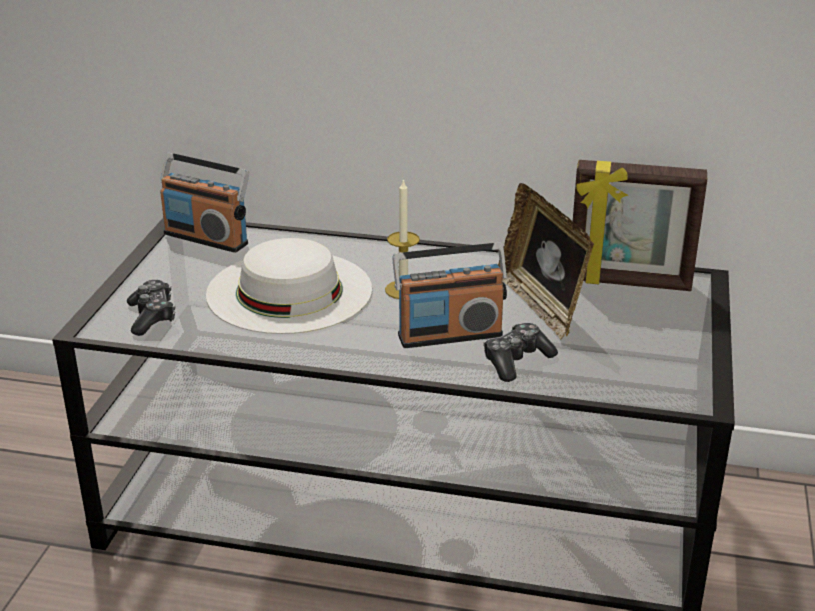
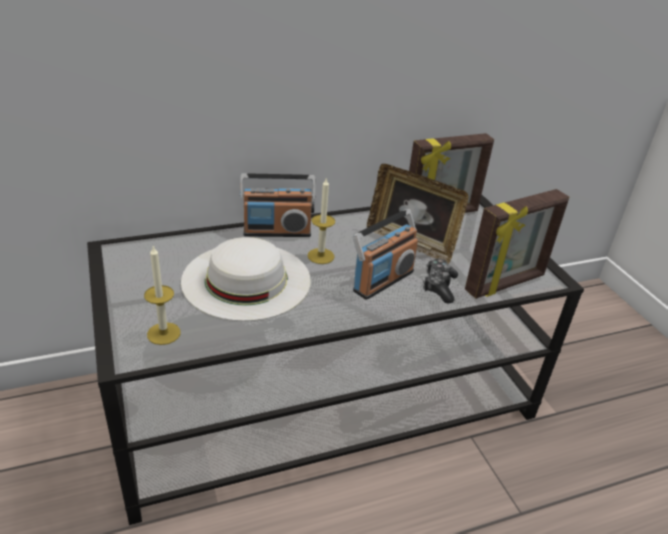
camera: 35 degrees left, 5 degrees up
game controller [127,280,175,336] -> candle [144,246,181,345]
radio [160,153,249,253] -> radio moved to [240,173,316,237]
none -> picture frame [465,189,569,299]

